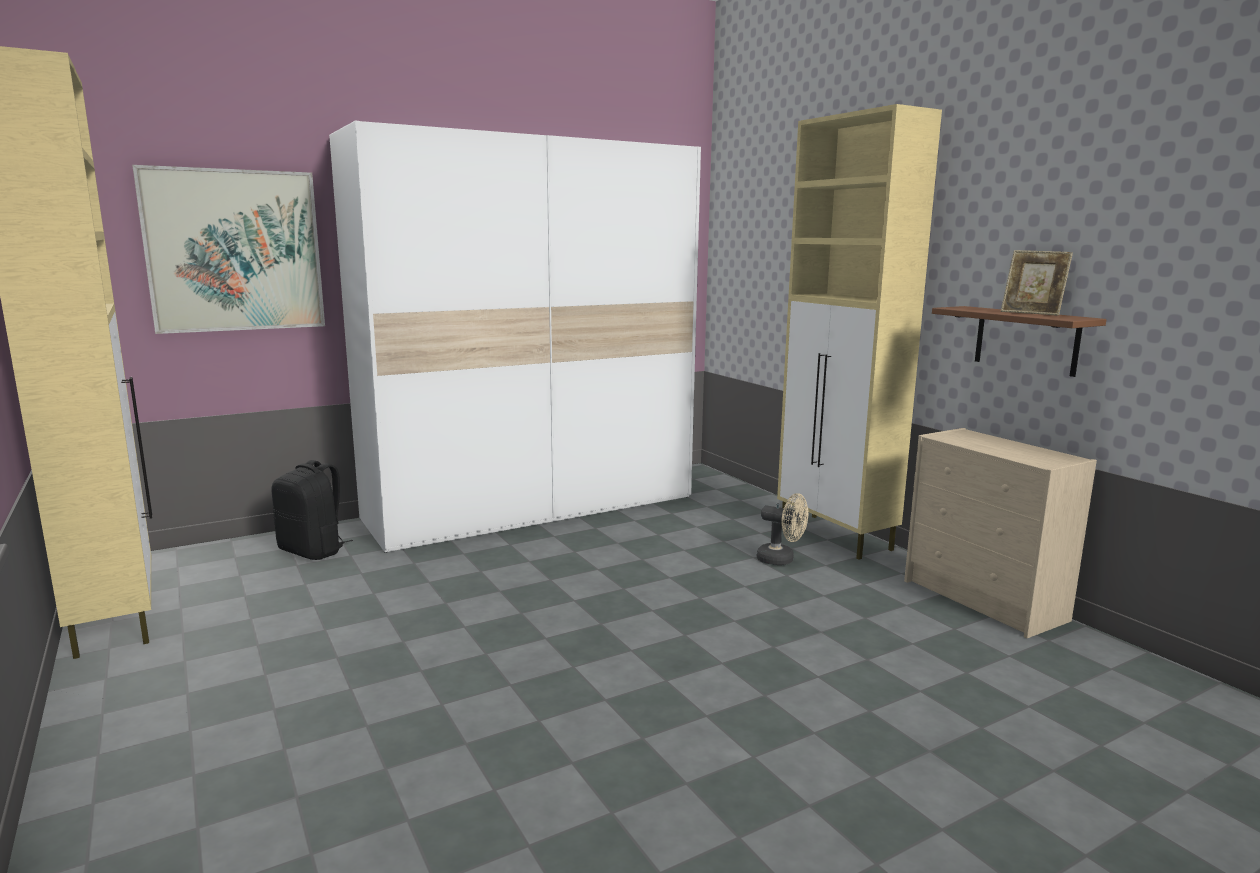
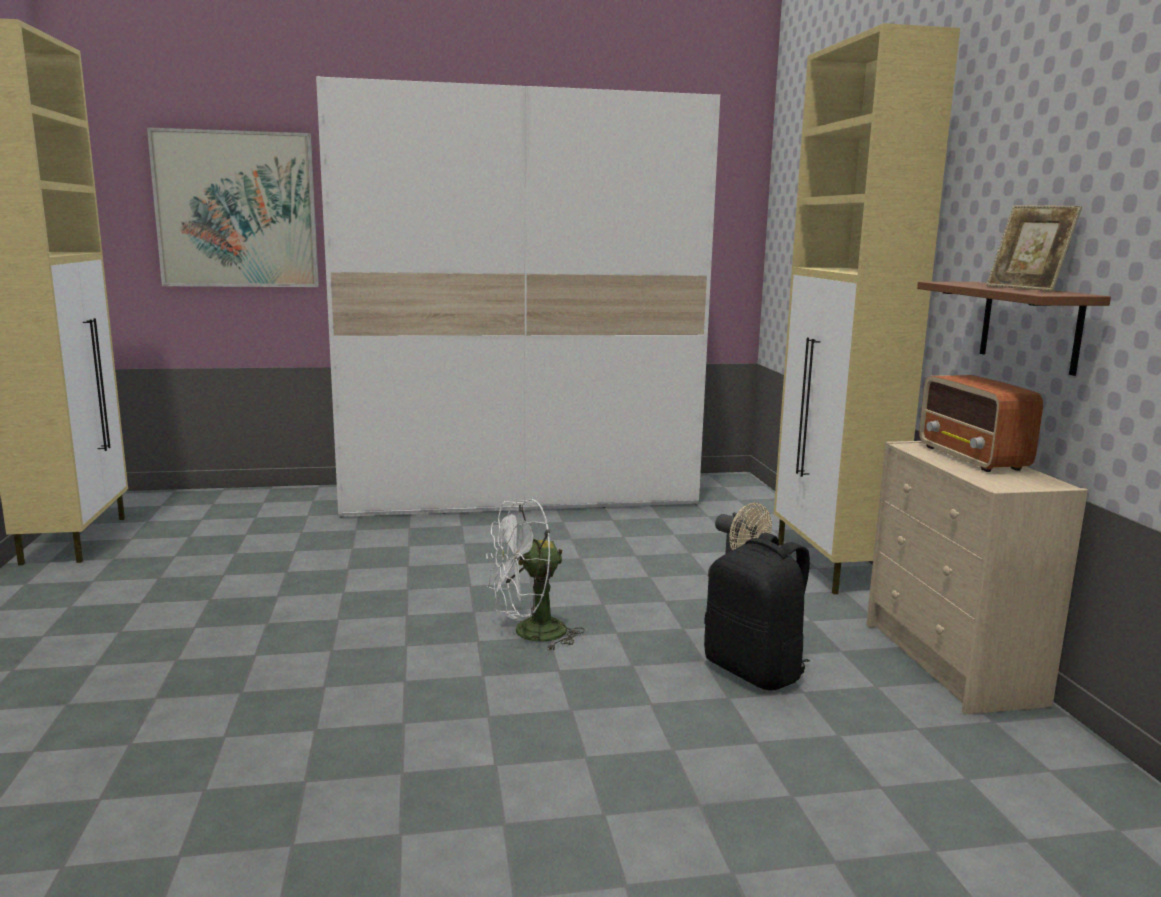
camera: 20 degrees right, 0 degrees up
black backpack [271,460,353,560] -> black backpack moved to [704,533,810,691]
none -> white fan [486,499,585,651]
none -> radio [919,375,1043,472]

